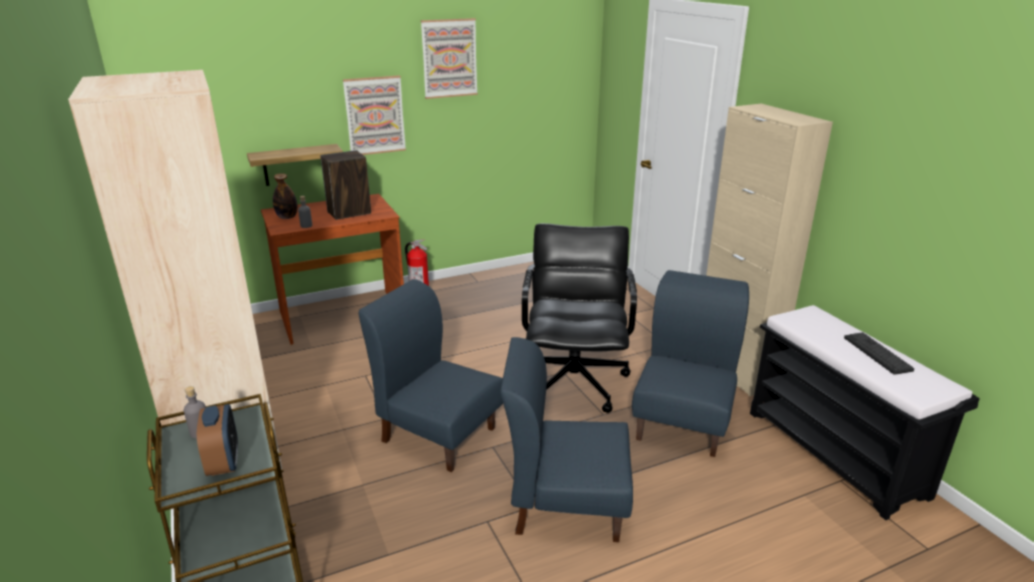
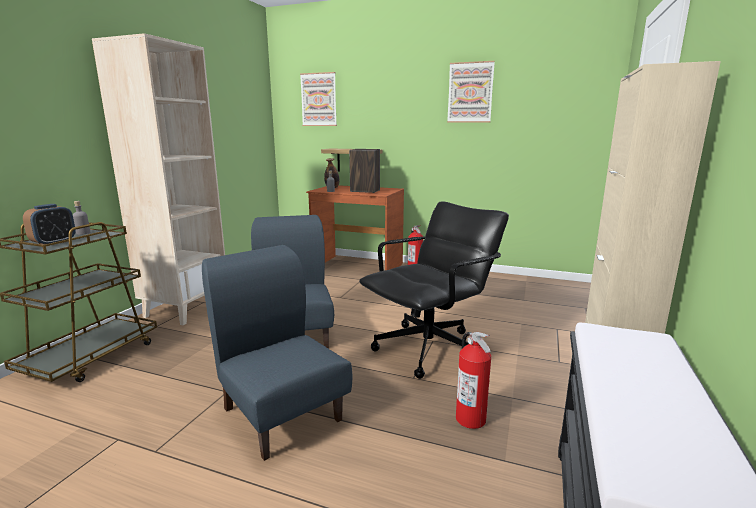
camera: 45 degrees right, 10 degrees down
picture [343,75,406,155] -> picture moved to [300,72,337,126]
blue chair [632,270,749,457] -> fire extinguisher [456,332,491,429]
keyboard [844,332,914,375] -> none

